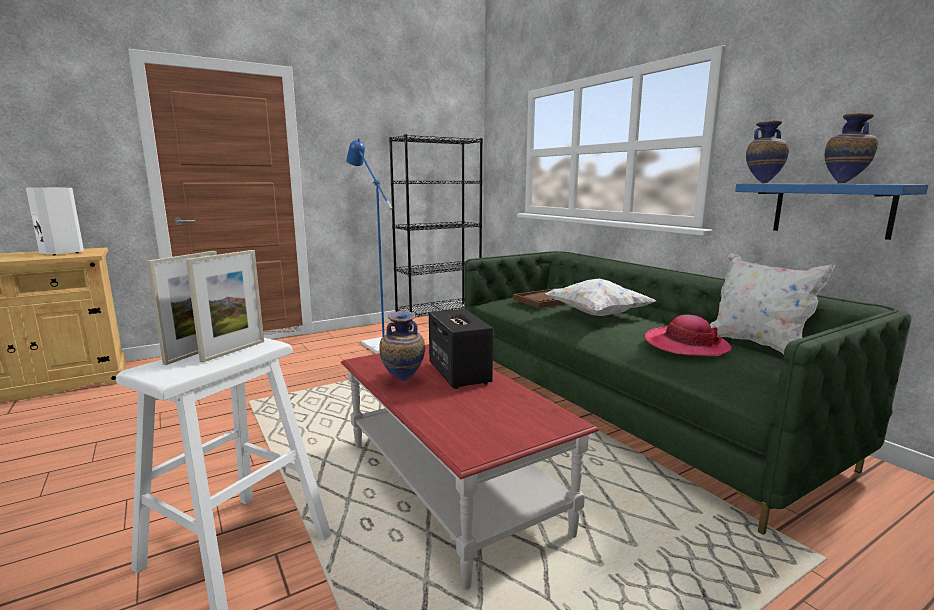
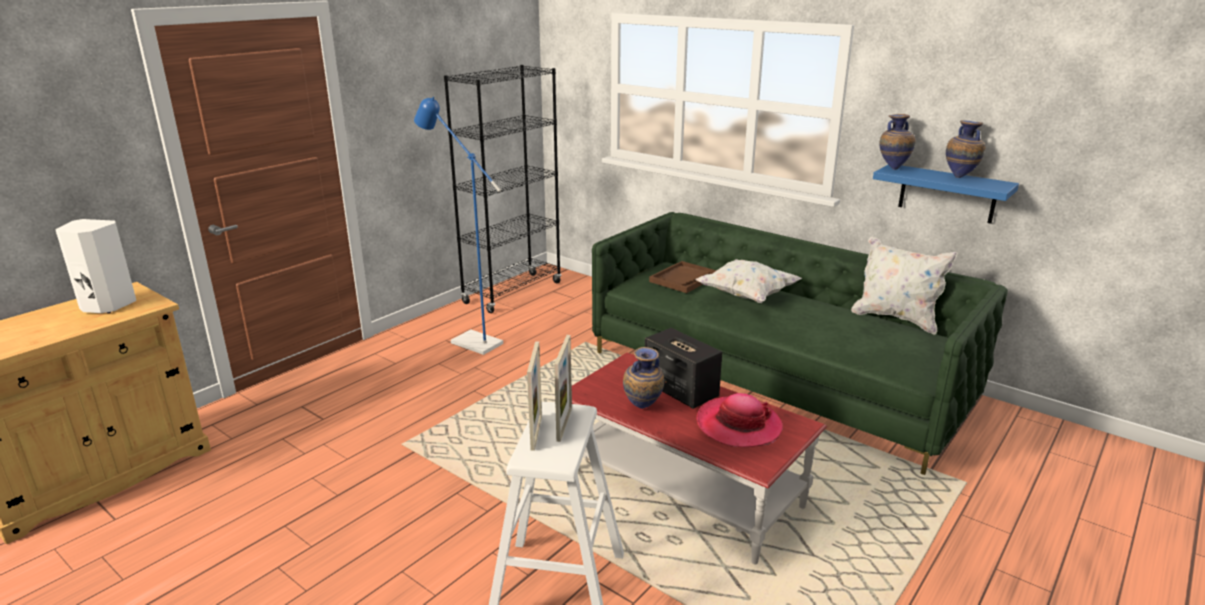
camera: 20 degrees left, 10 degrees up
hat [645,315,732,356] -> hat moved to [696,393,783,447]

